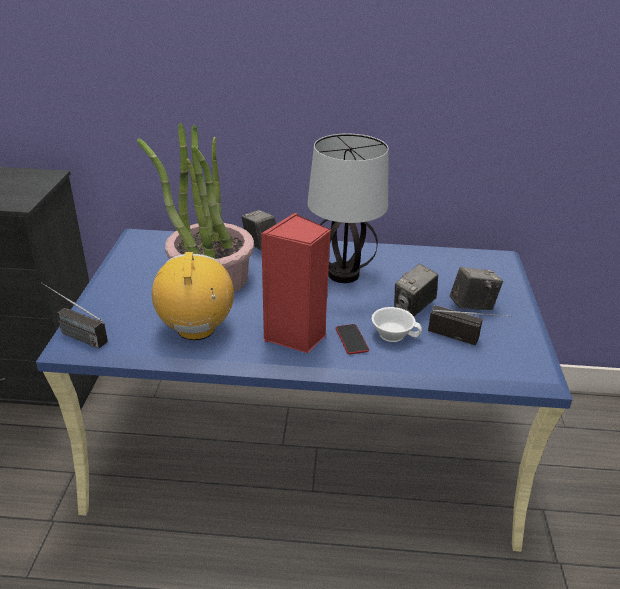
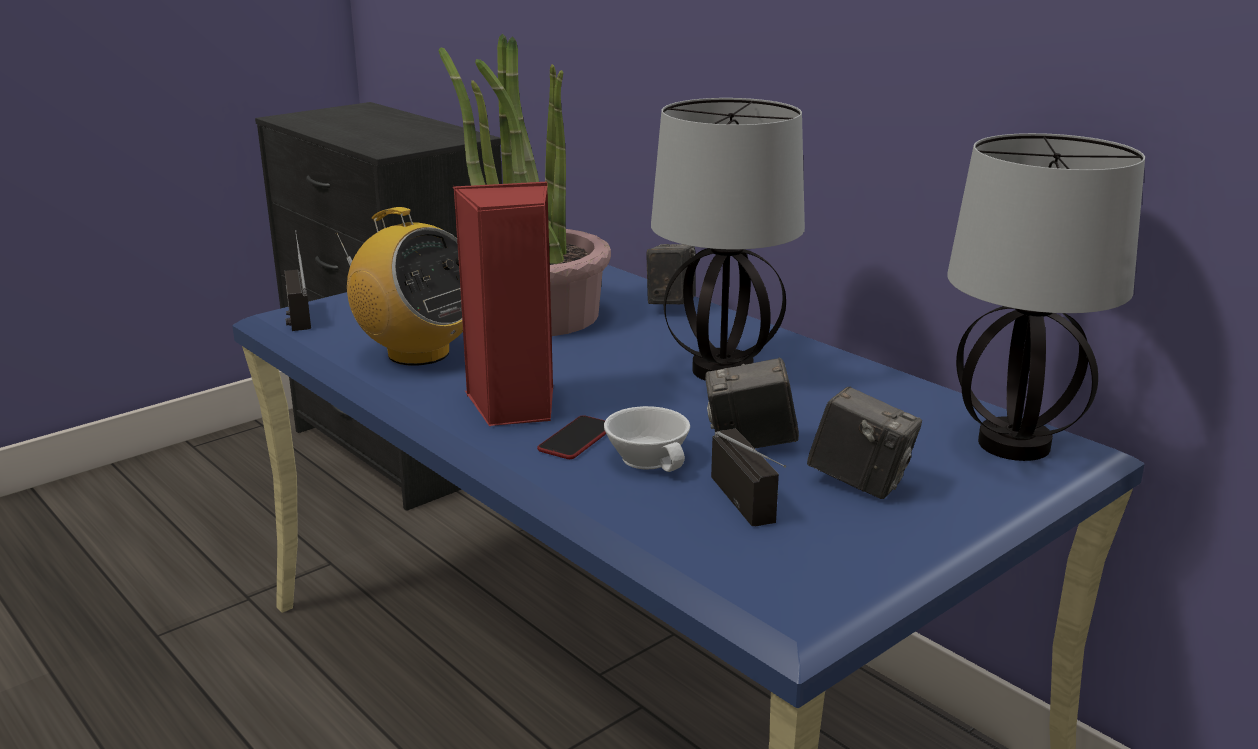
camera: 45 degrees right, 10 degrees down
radio [152,252,234,340] -> radio turned 90 degrees clockwise [336,207,463,366]
none -> table lamp [947,133,1145,461]

